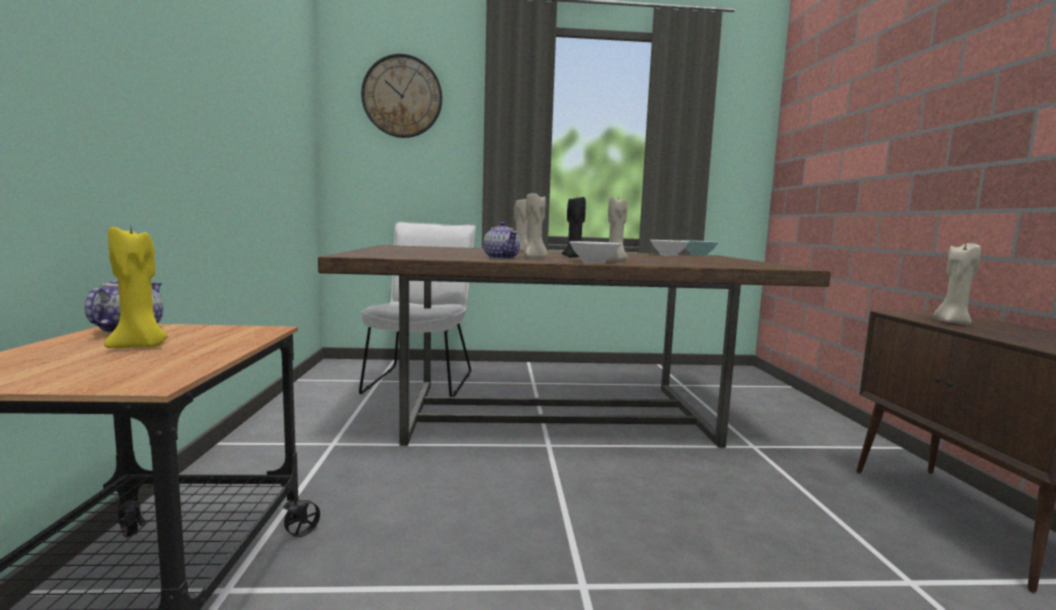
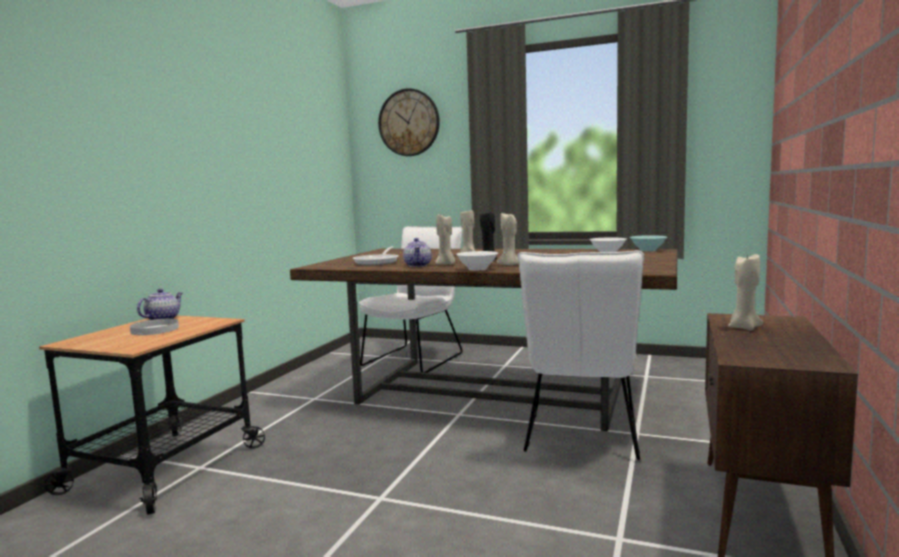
camera: 25 degrees right, 0 degrees up
yellow candle [104,227,168,348] -> white plate [130,319,179,335]
none -> frying pan [352,246,399,265]
none -> white chair [518,250,644,460]

